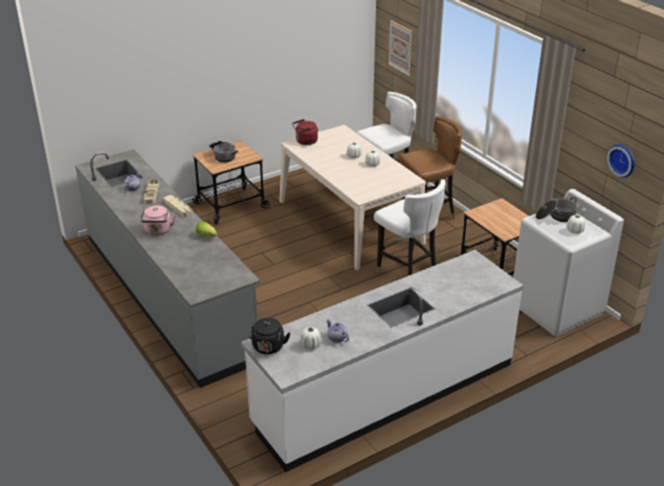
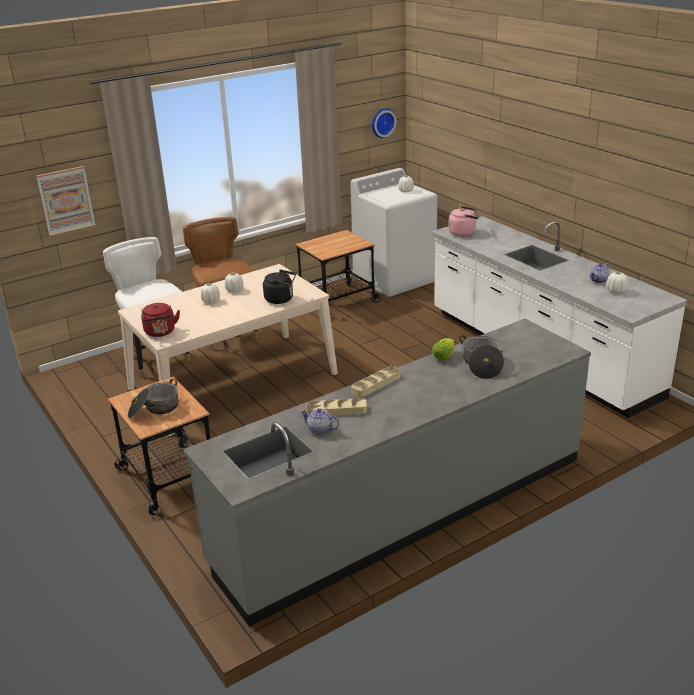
camera: 90 degrees left, 5 degrees down
pink kettle [140,205,176,236] -> pink kettle moved to [449,206,479,237]
black kettle [248,318,290,354] -> black kettle moved to [263,269,296,304]
white chair [374,179,446,276] -> none
cooking pot [536,197,578,222] -> cooking pot moved to [459,335,504,379]

